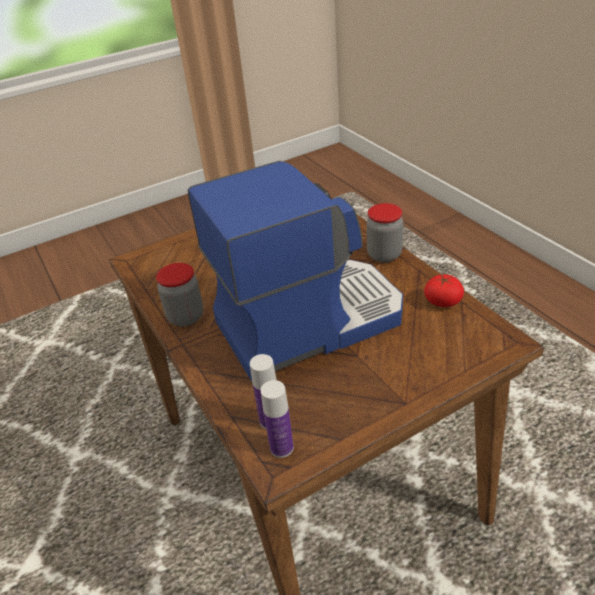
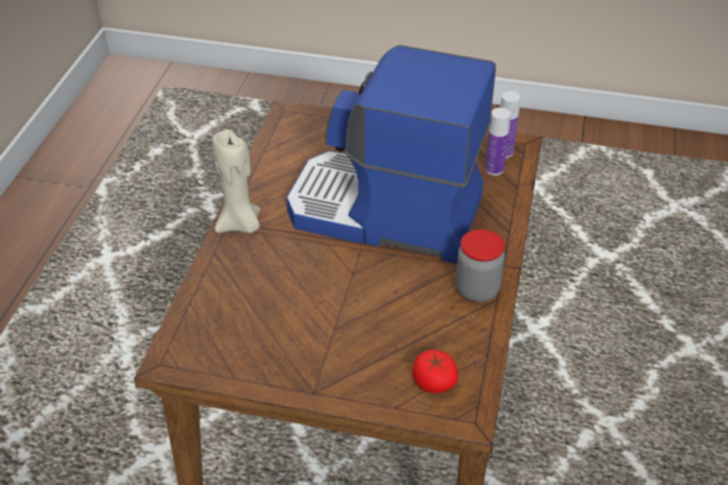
camera: 140 degrees left, 5 degrees up
jar [367,203,403,263] -> beige candle [212,130,260,233]
tomato [424,275,464,307] -> tomato moved to [412,350,459,393]

